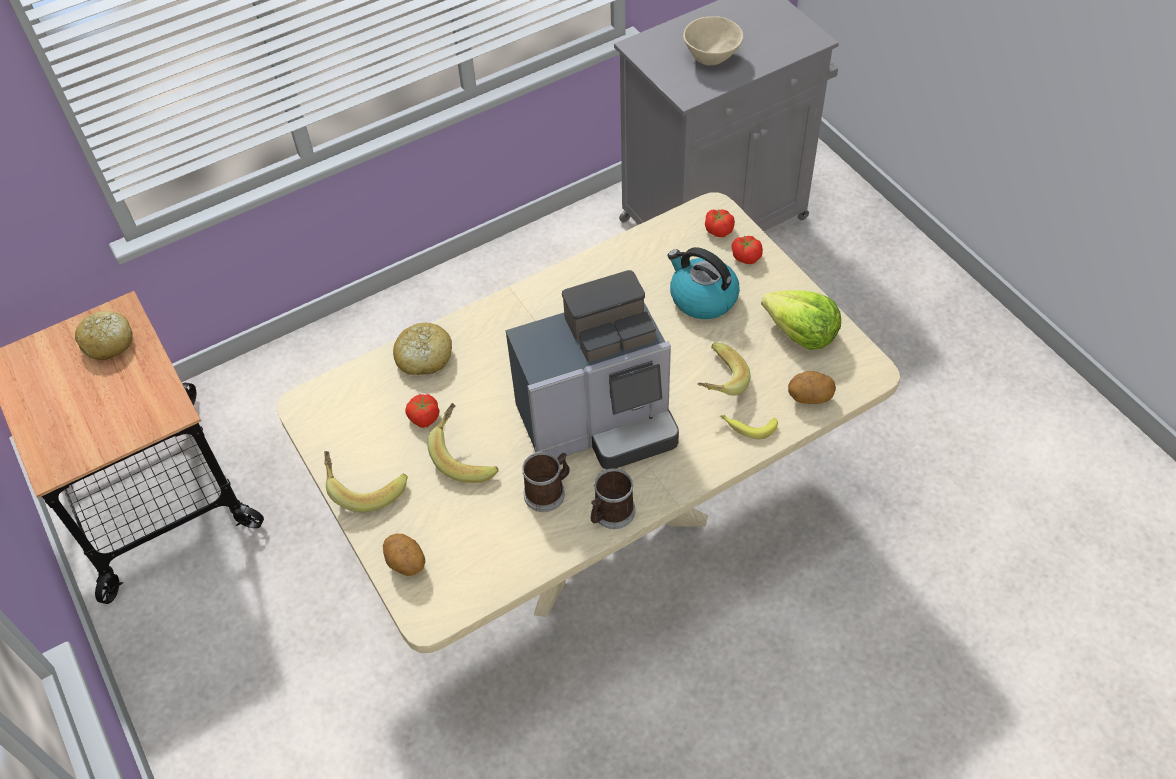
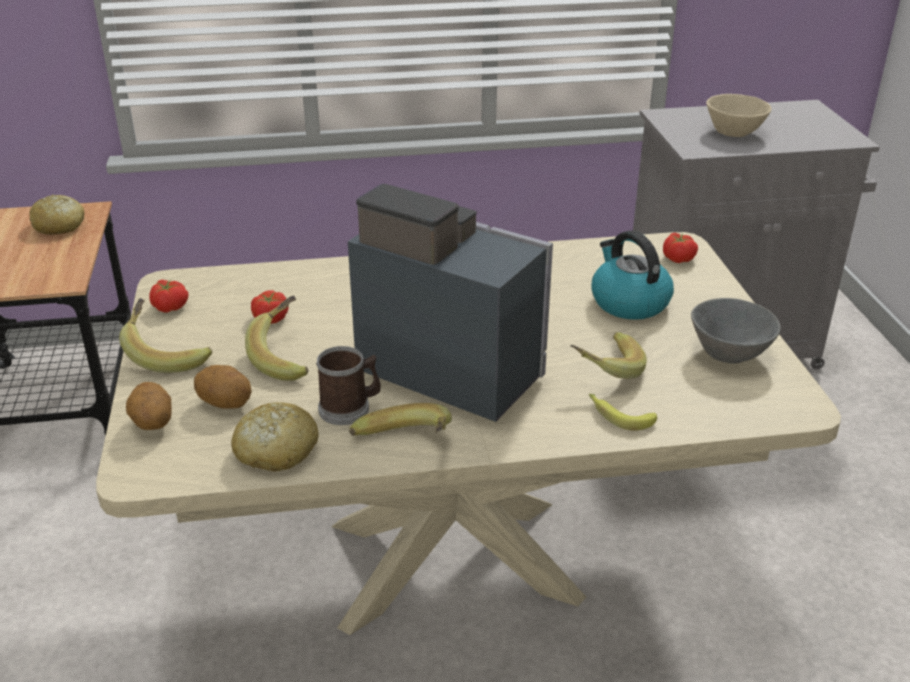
camera: 20 degrees right, 20 degrees down
bread [393,323,452,375] -> bread moved to [231,402,319,472]
coffee machine [506,270,679,469] -> coffee machine turned 150 degrees counterclockwise [348,184,553,422]
mug [591,468,635,529] -> banana [349,403,452,436]
tomato [731,236,763,264] -> tomato moved to [149,279,188,313]
lettuce [761,290,841,350] -> grey bowl [691,298,781,364]
potato [788,371,836,404] -> potato moved to [194,365,252,408]

